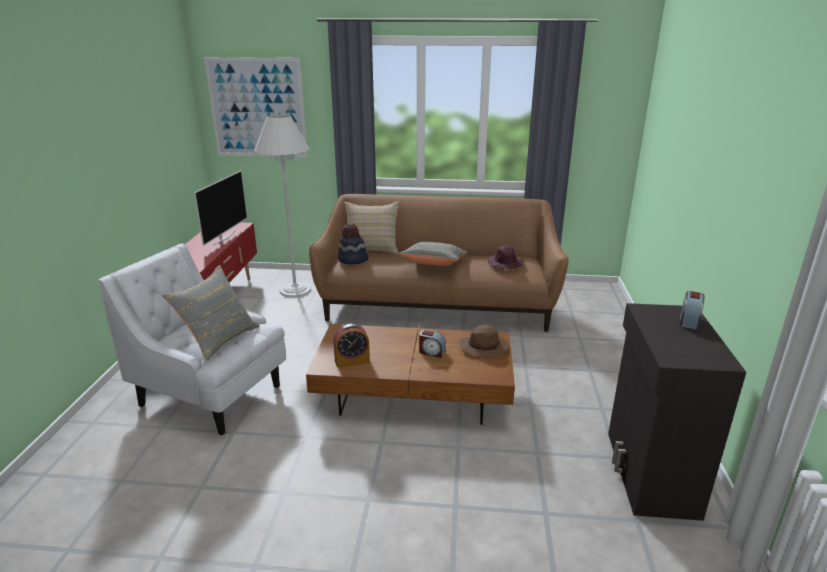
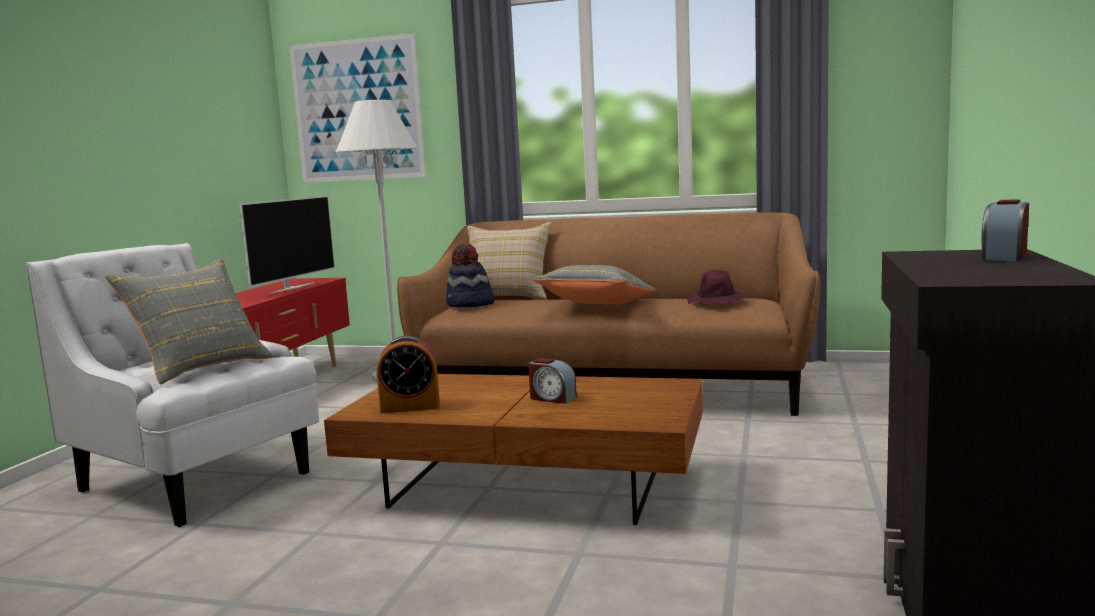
camera: 10 degrees right, 15 degrees down
brown hat [460,324,508,359] -> none

